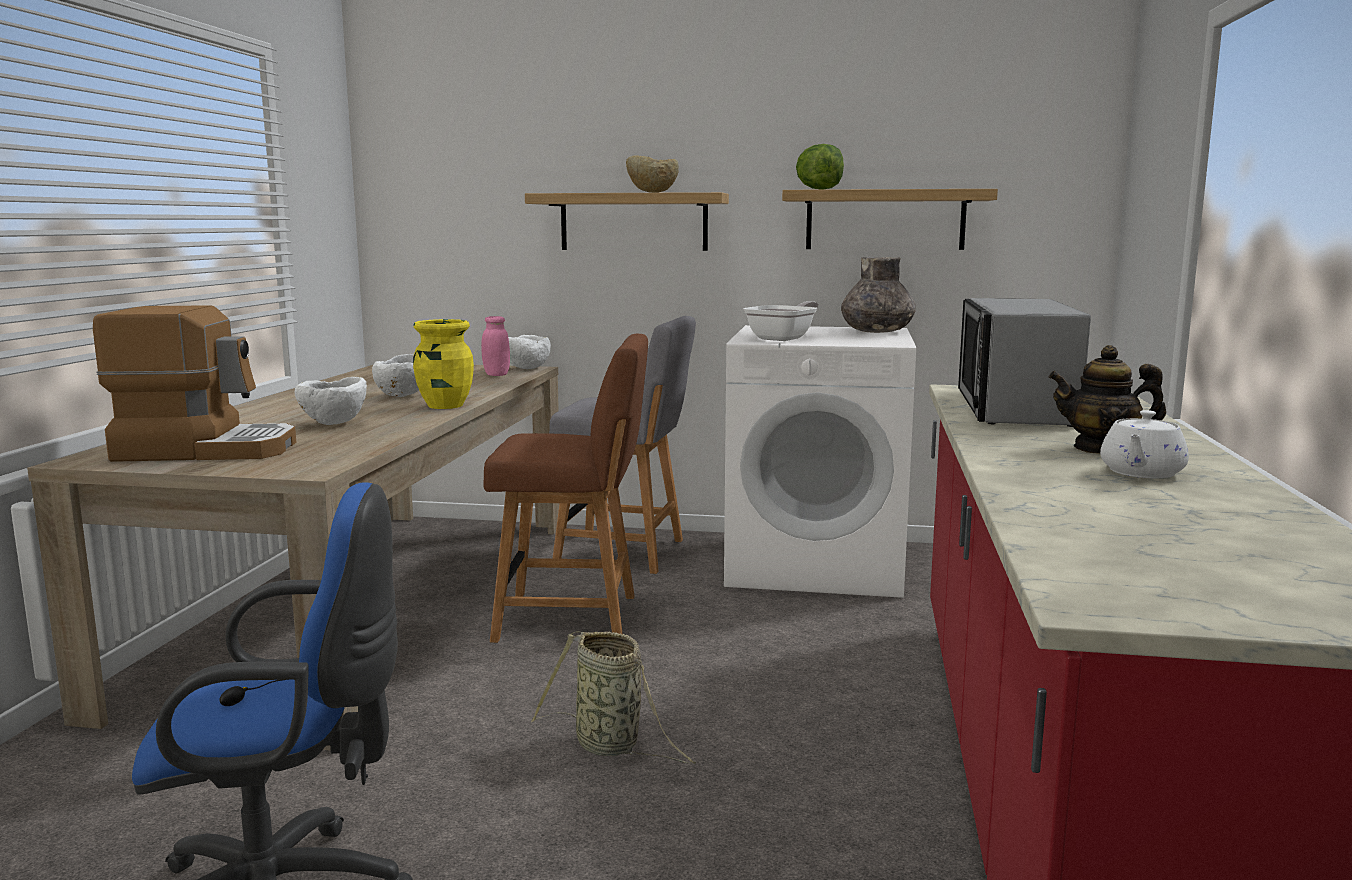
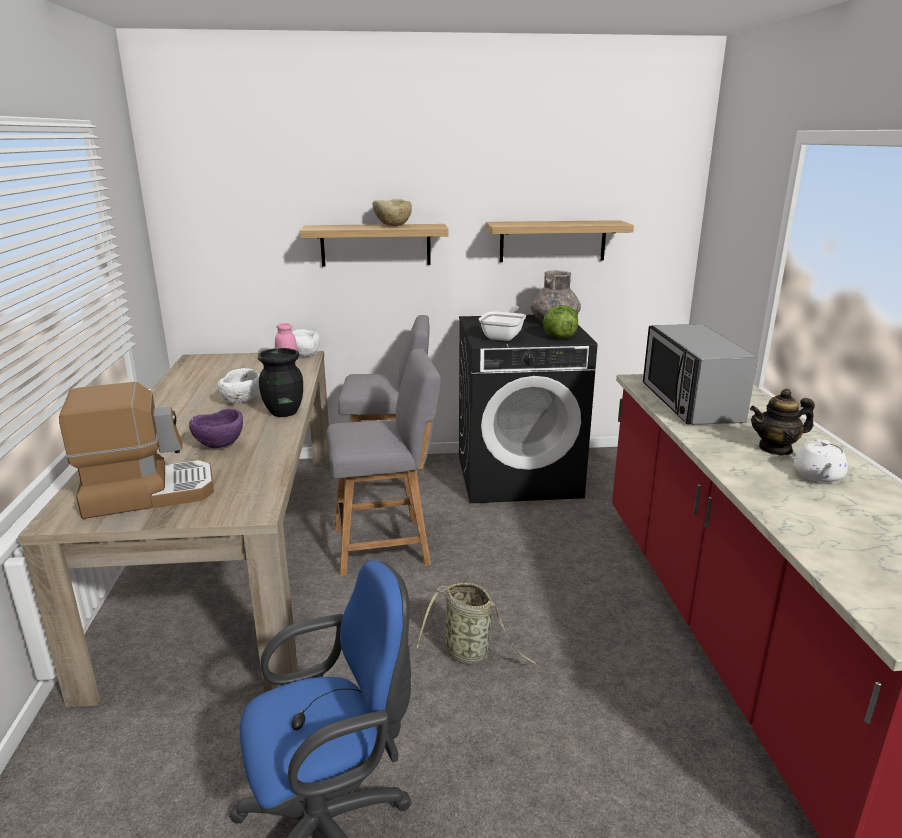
camera: 15 degrees left, 10 degrees up
white bowl [294,377,367,425] -> purple bowl [189,409,243,448]
yellow vase [413,319,474,409] -> black vase [258,348,303,417]
brown chair [483,334,648,643] -> grey chair [326,349,441,576]
white washing machine [724,325,916,598] -> black washing machine [459,315,597,503]
lettuce [796,144,844,190] -> lettuce moved to [543,305,578,338]

